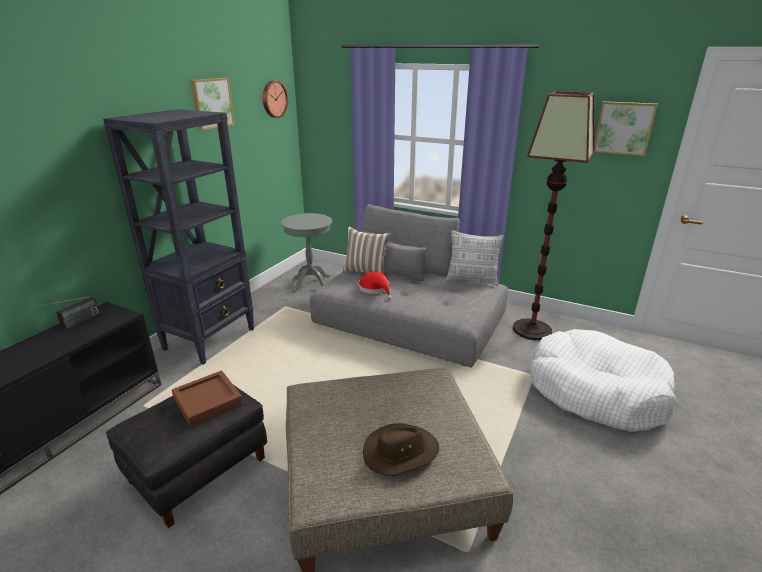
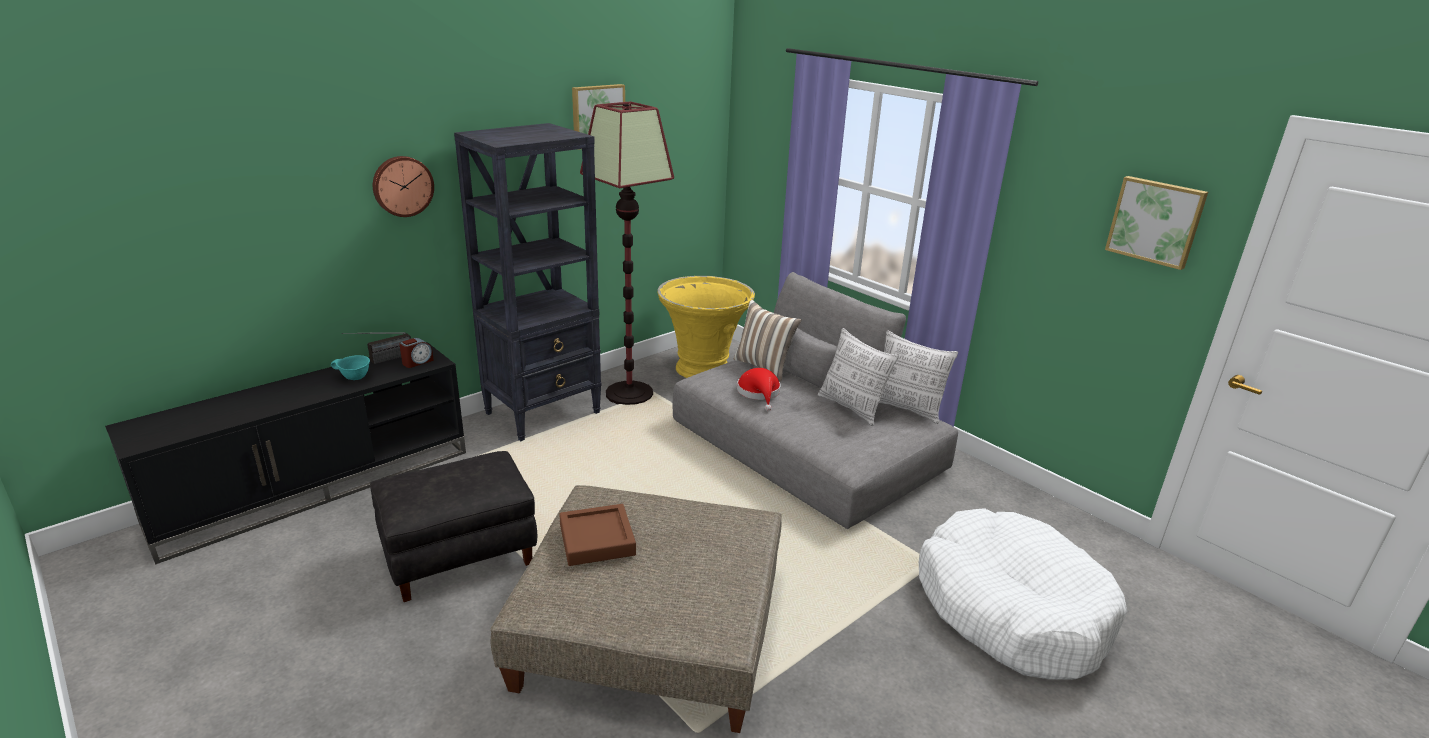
camera: 20 degrees right, 0 degrees up
brown tray [172,371,243,428] -> brown tray moved to [559,504,636,566]
wall clock [263,81,288,118] -> wall clock moved to [373,156,434,217]
grey side table [281,213,332,293] -> yellow planter [657,276,755,378]
brown hat [363,423,439,476] -> none
floor lamp [513,91,595,340] -> floor lamp moved to [580,101,674,405]
none -> turquoise bowl [331,355,370,380]
none -> alarm clock [399,338,434,368]
none -> pillow [818,328,899,426]

